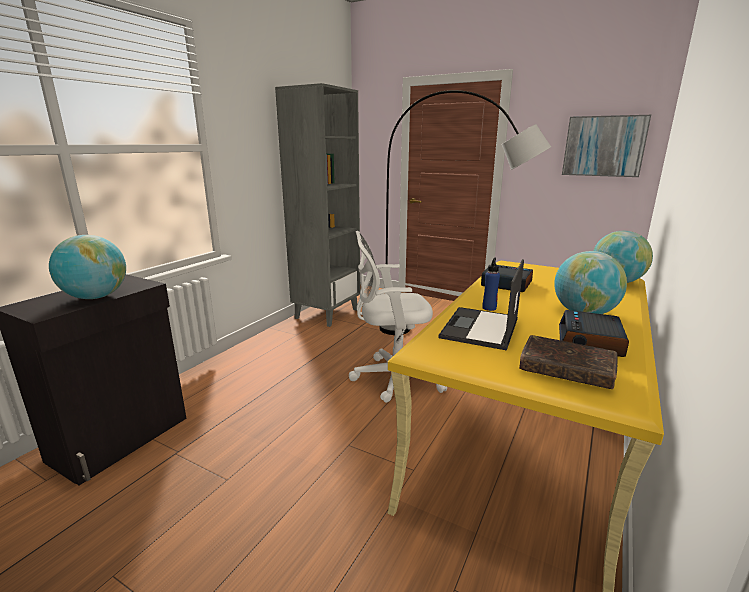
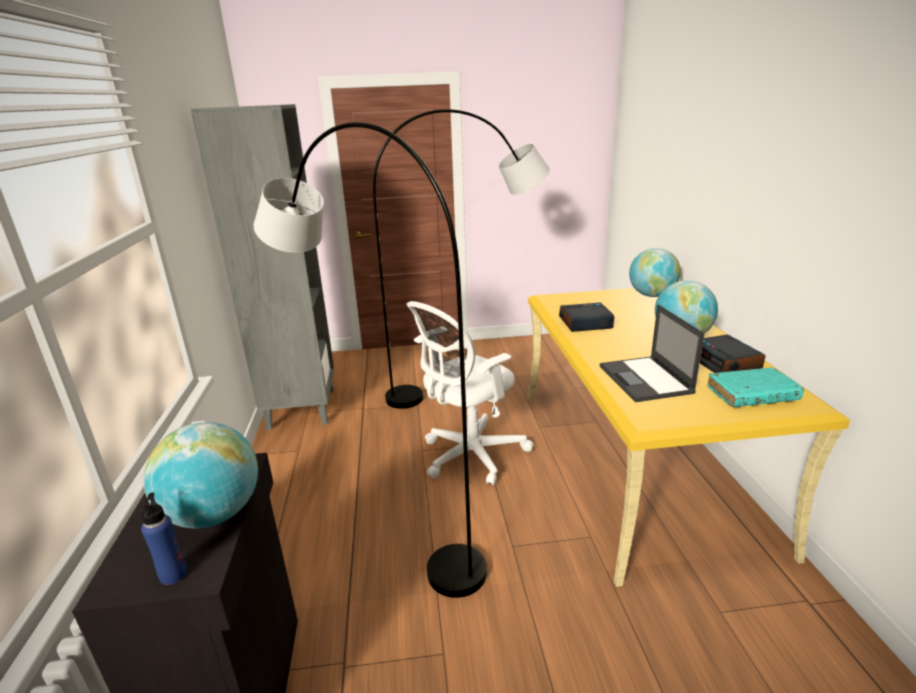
camera: 35 degrees left, 5 degrees up
blue bottle [483,257,500,311] -> blue bottle moved to [141,492,187,585]
brown book [519,335,618,389] -> turquoise book [707,368,804,407]
picture [562,115,651,177] -> none
none -> grey floor lamp [254,122,487,598]

